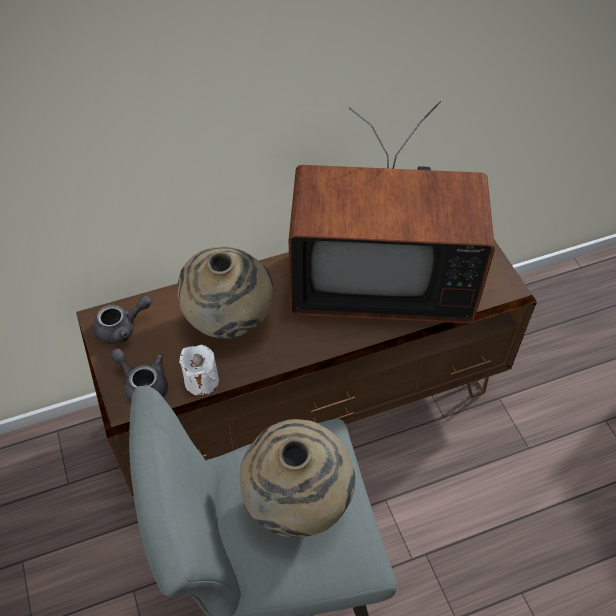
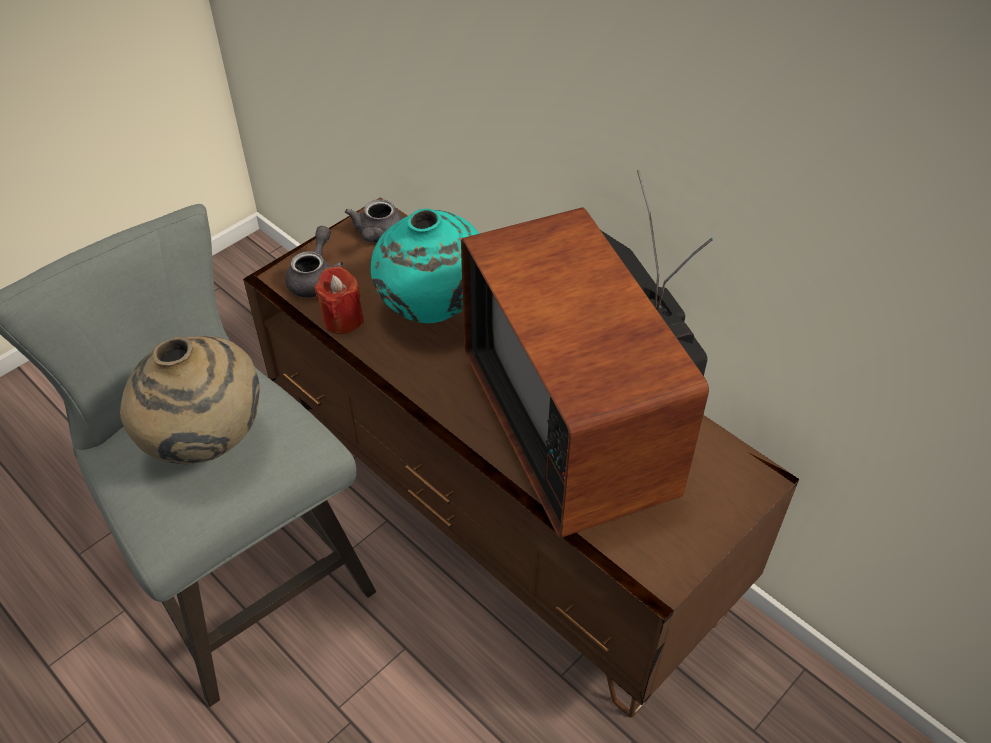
camera: 65 degrees right, 5 degrees down
grey teapot [93,296,152,344] -> grey teapot turned 60 degrees clockwise [345,199,403,243]
beige vase [177,247,273,339] -> turquoise vase [371,209,479,323]
white candle [179,345,219,396] -> red candle [314,266,364,334]

